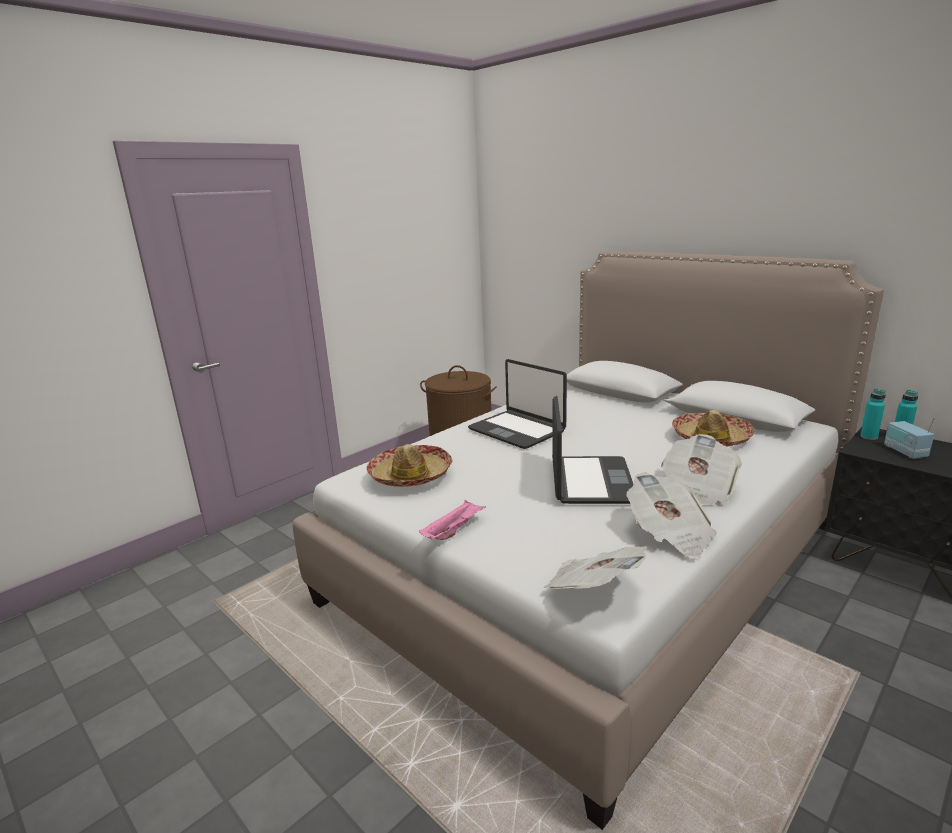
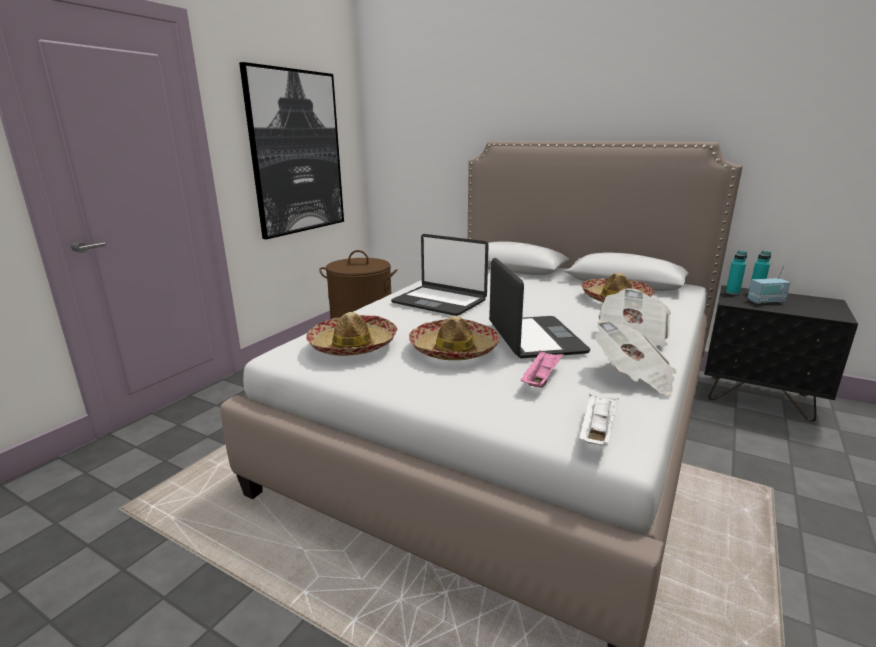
camera: 15 degrees left, 0 degrees up
pink tray [419,500,486,540] -> pink tray moved to [520,350,564,388]
newspaper [544,546,647,589] -> white tray [579,393,619,446]
radio [884,418,935,459] -> radio turned 75 degrees counterclockwise [748,265,790,304]
none -> picture [239,62,344,239]
none -> hat [409,316,500,360]

